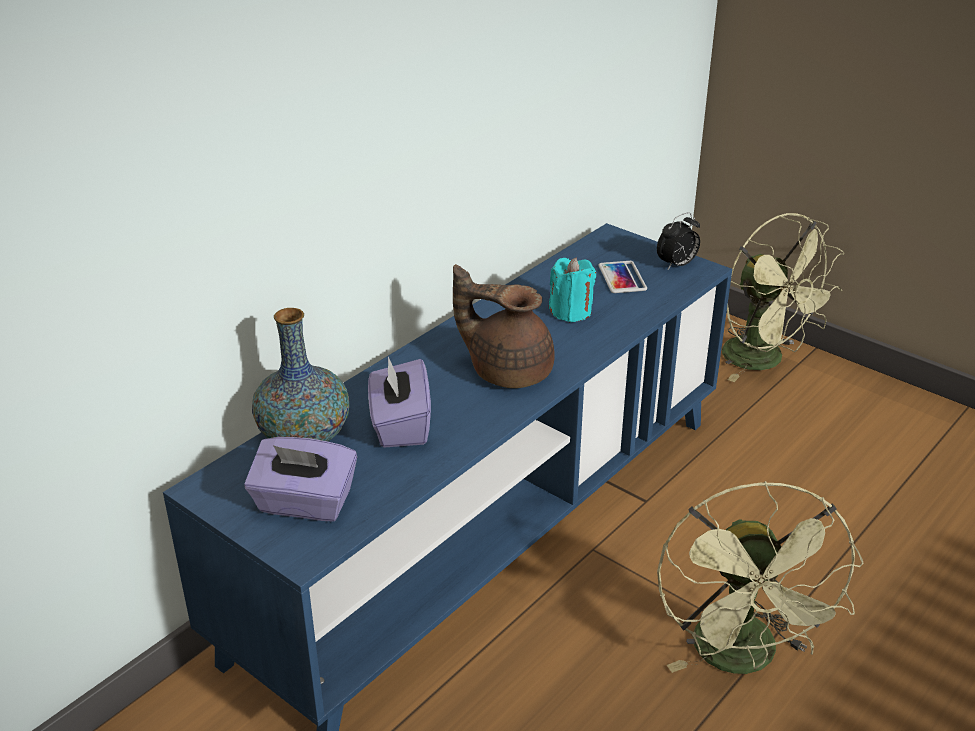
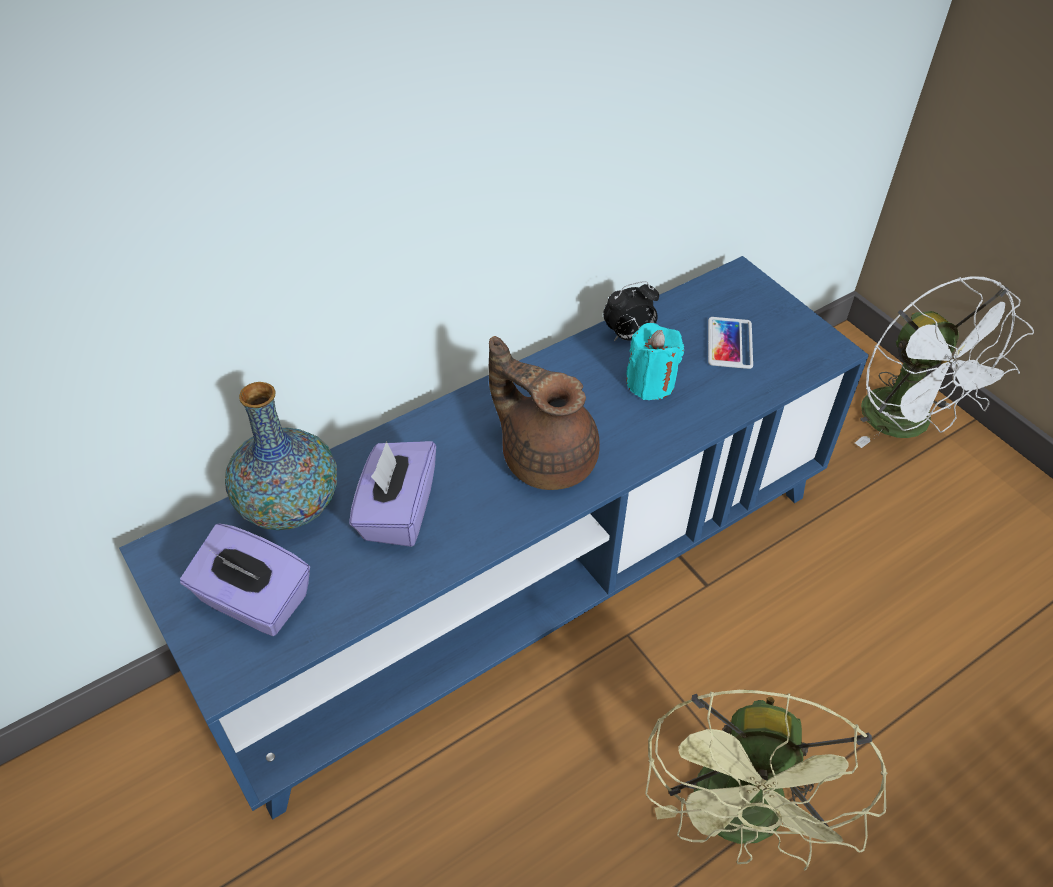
camera: 15 degrees right, 15 degrees up
alarm clock [657,212,700,270] -> alarm clock moved to [603,281,659,341]
green fan [722,213,844,382] -> white fan [855,276,1034,448]

